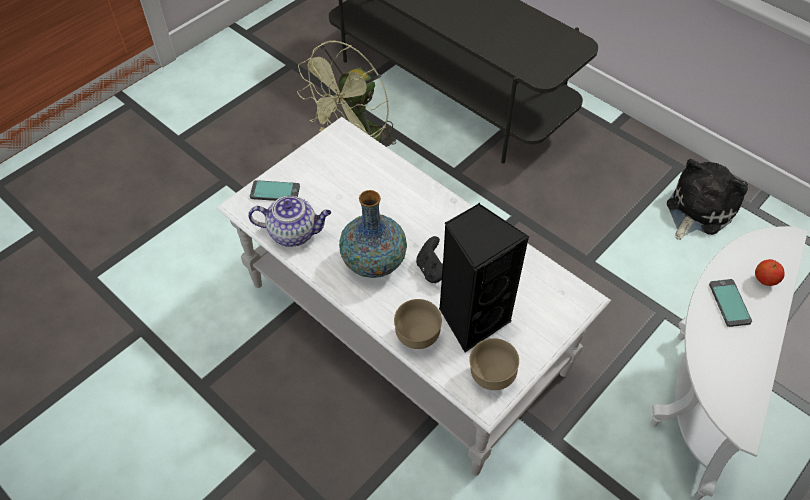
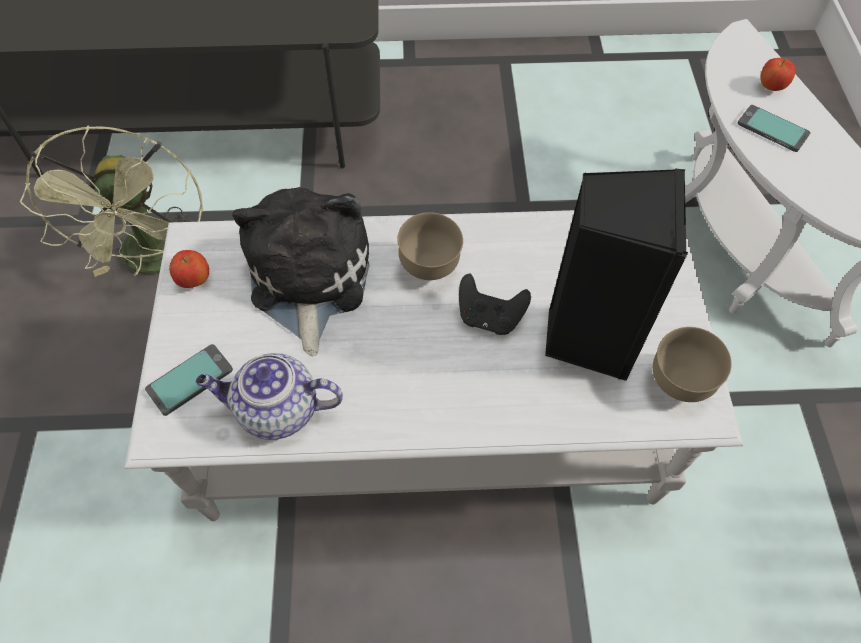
camera: 45 degrees left, 5 degrees up
teapot [248,196,331,247] -> teapot turned 135 degrees counterclockwise [196,353,343,440]
vase [339,190,407,278] -> none
brown bowl [394,299,442,349] -> brown bowl moved to [397,212,463,280]
plush toy [667,159,748,240] -> plush toy moved to [232,187,370,356]
none -> apple [169,250,209,288]

